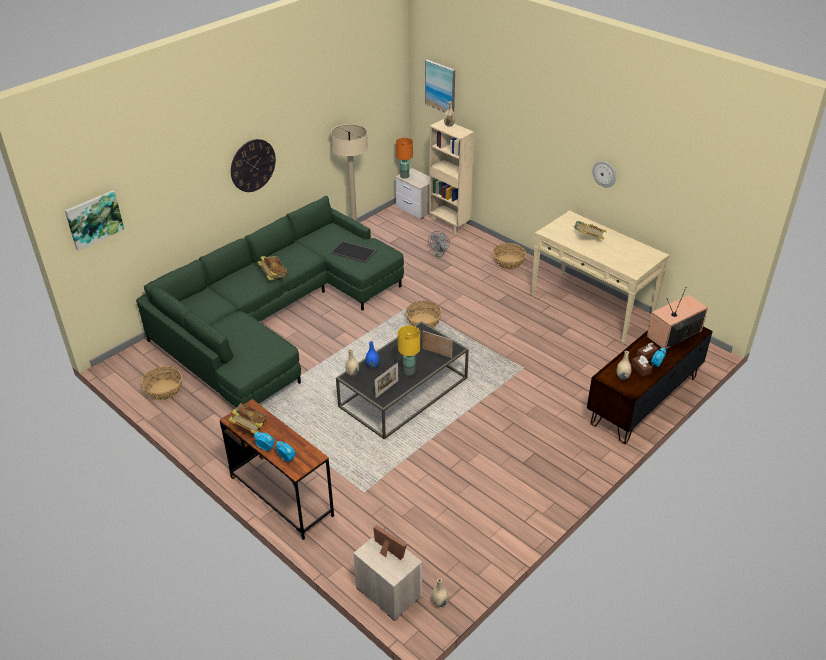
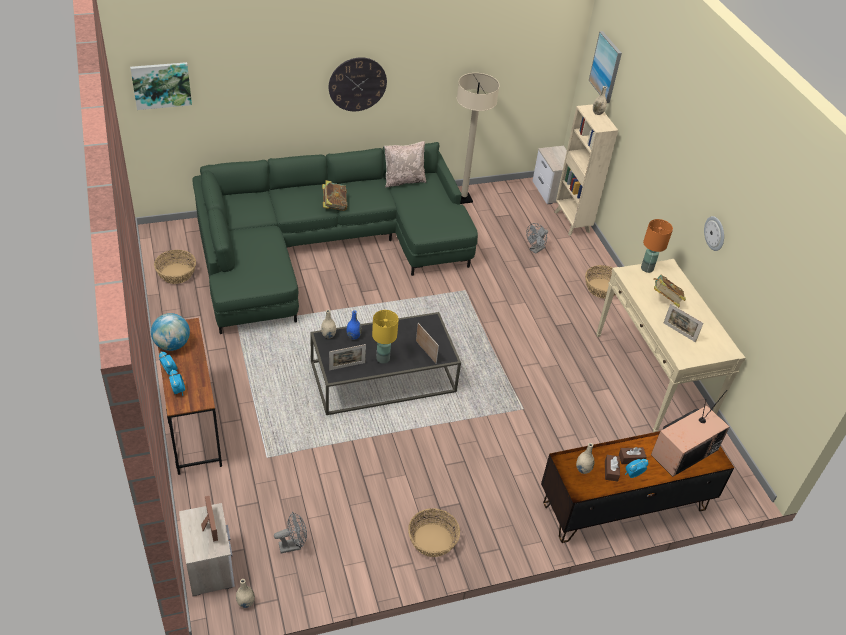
camera: 25 degrees right, 5 degrees up
book [228,403,267,434] -> globe [151,313,190,351]
tray [331,241,377,263] -> none
orange table lamp [396,138,413,179] -> orange table lamp moved to [641,219,673,273]
basket [405,301,442,328] -> basket moved to [408,508,460,557]
television [647,288,708,349] -> television turned 150 degrees clockwise [651,390,730,477]
none -> grey fan [274,512,307,554]
none -> beige pillow [384,141,426,187]
none -> picture frame [664,304,703,342]

